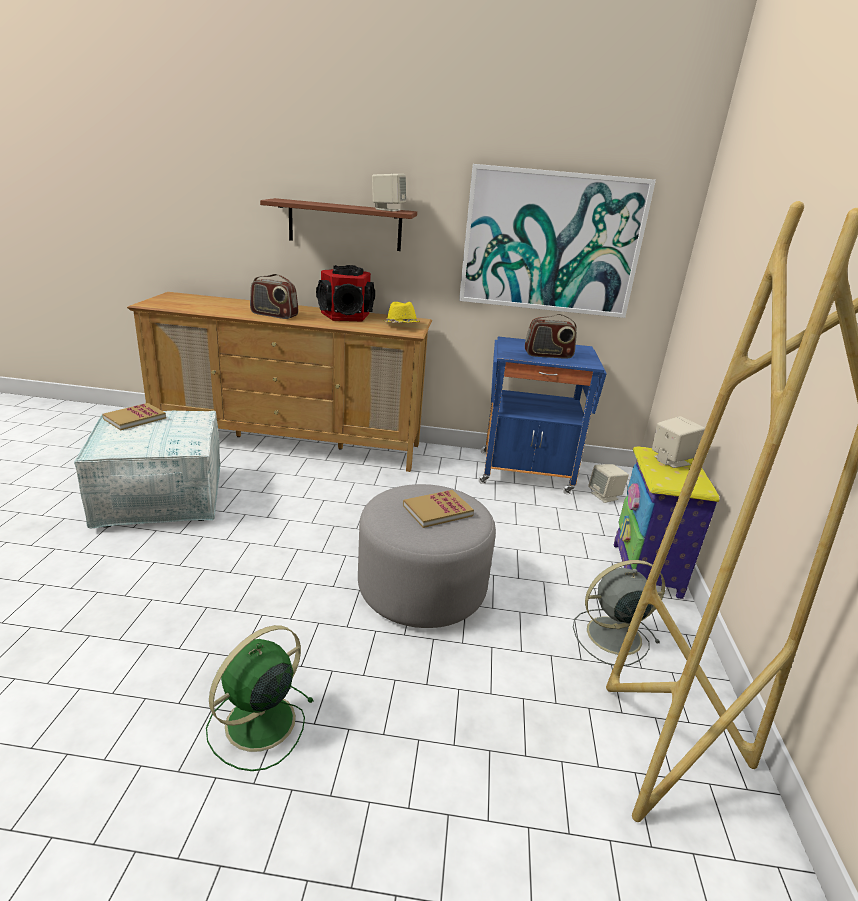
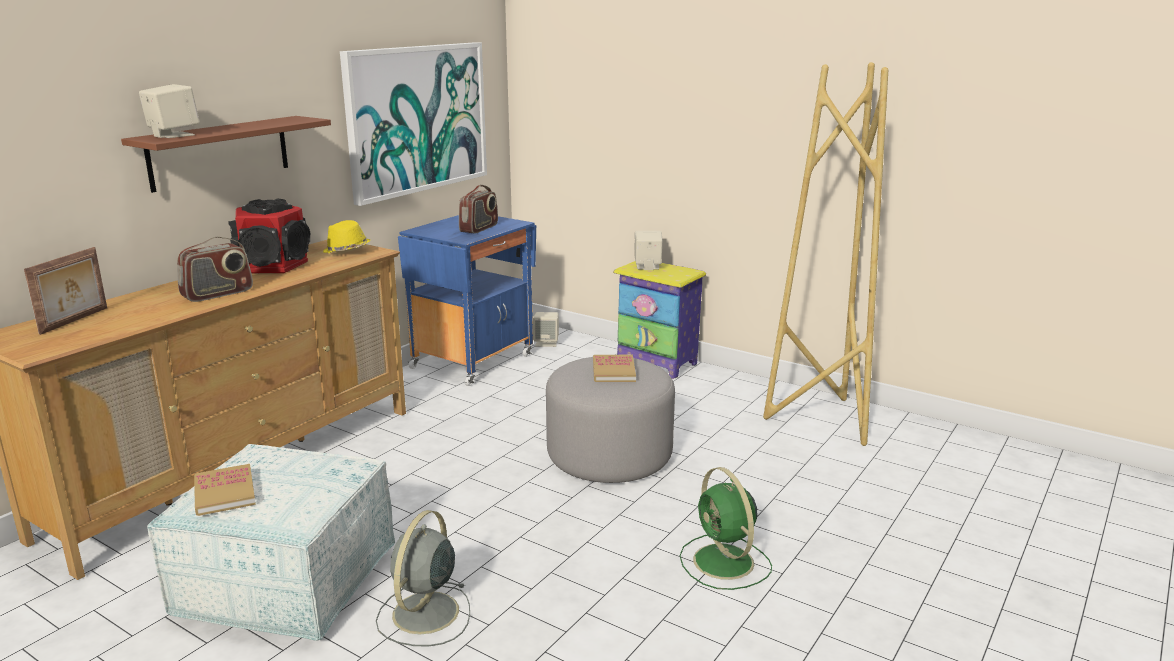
camera: 60 degrees left, 5 degrees down
beige speaker [372,174,406,212] -> beige speaker moved to [139,84,200,138]
grey fan [573,560,665,666] -> grey fan moved to [376,510,470,646]
none -> picture frame [24,247,107,335]

